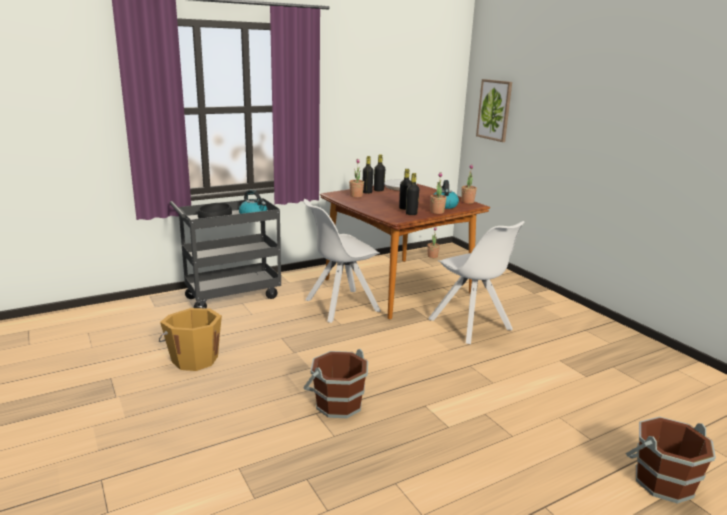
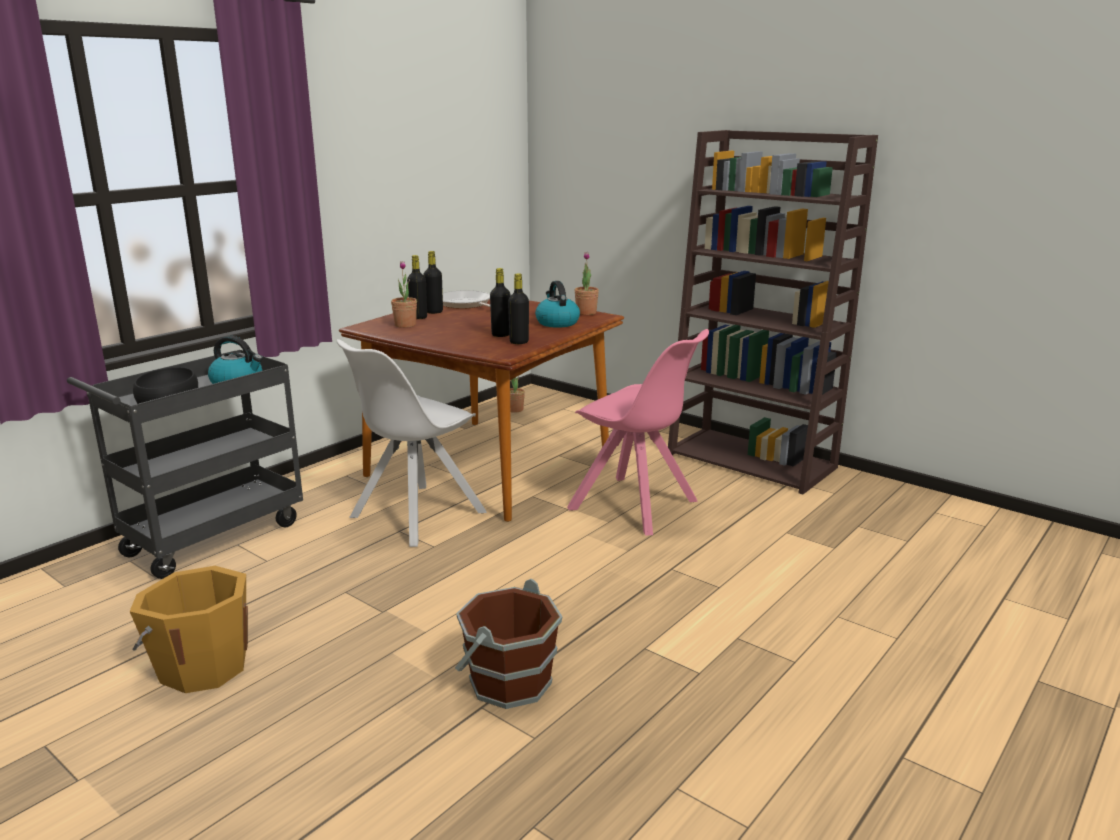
camera: 20 degrees left, 0 degrees up
white chair [429,221,524,344] -> pink chair [567,329,709,536]
potted plant [430,172,447,214] -> none
picture [476,79,512,142] -> none
brown bucket [626,417,716,504] -> none
none -> brown bookcase [668,130,878,494]

